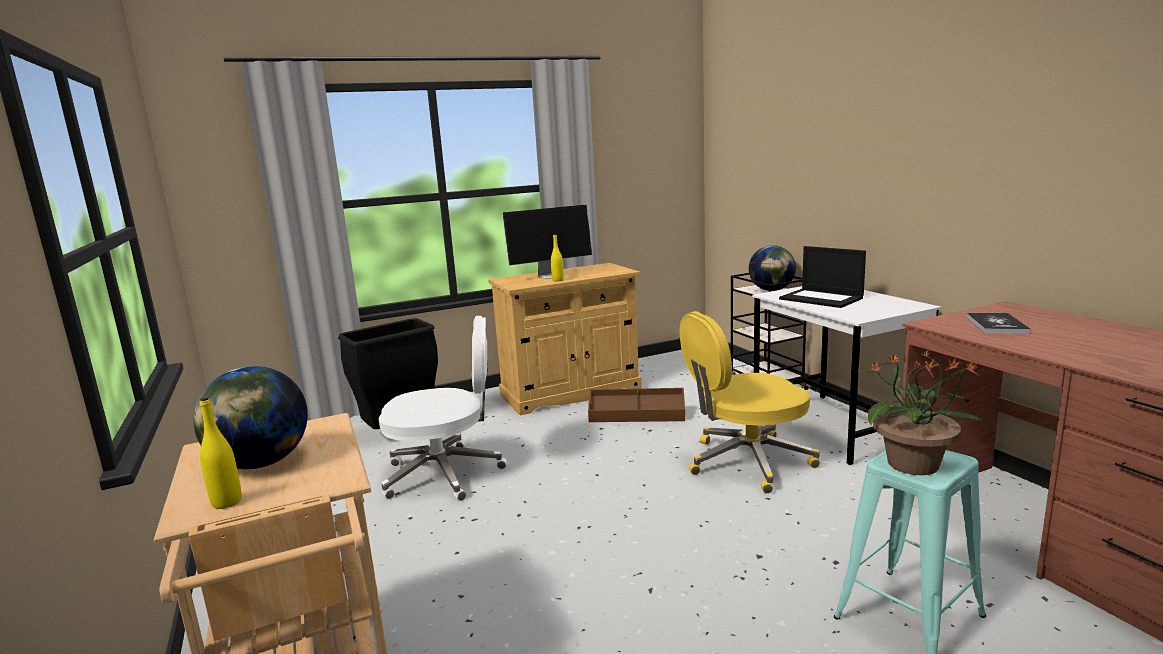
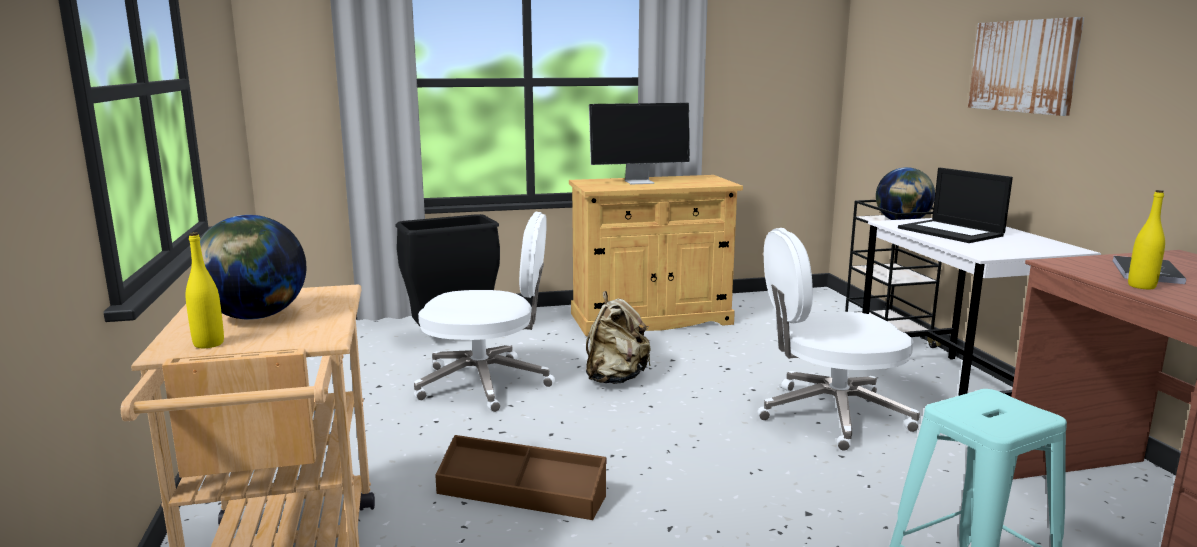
camera: 10 degrees right, 0 degrees up
yellow bottle [551,234,564,281] -> yellow bottle moved to [1128,190,1165,289]
brown storage box [588,388,685,422] -> brown storage box moved to [435,435,606,520]
yellow office chair [680,311,820,494] -> white office chair [758,228,920,451]
potted plant [867,351,986,475] -> none
none -> beige backpack [586,291,651,384]
none -> picture [968,17,1084,116]

